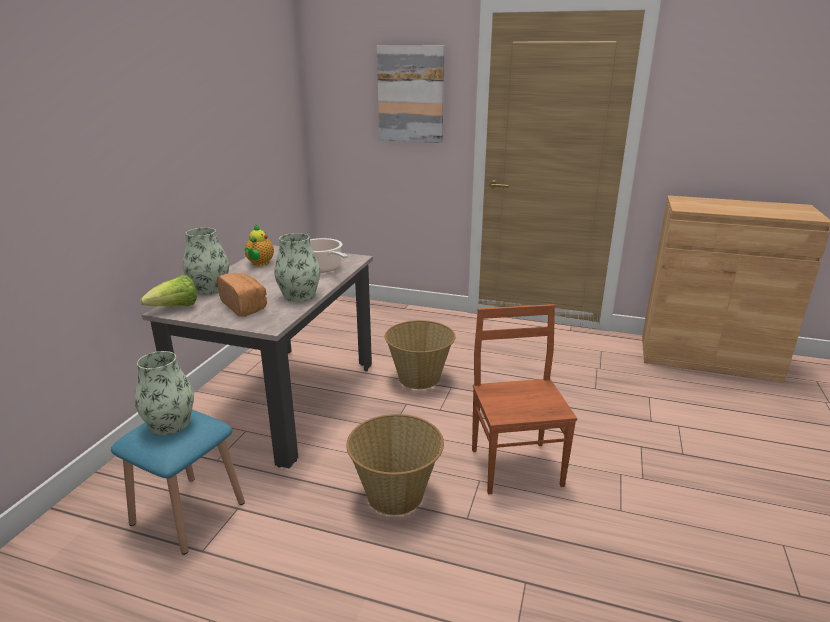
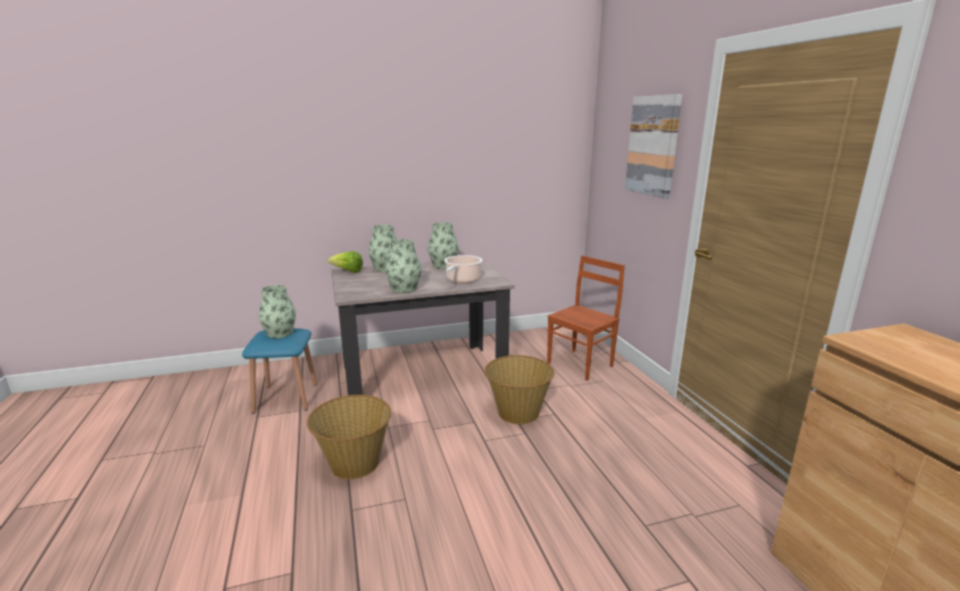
camera: 55 degrees right, 5 degrees down
bread [217,273,267,317] -> none
teapot [245,225,274,266] -> vase [428,222,459,269]
brown chair [472,304,577,494] -> brown chair moved to [547,256,625,381]

